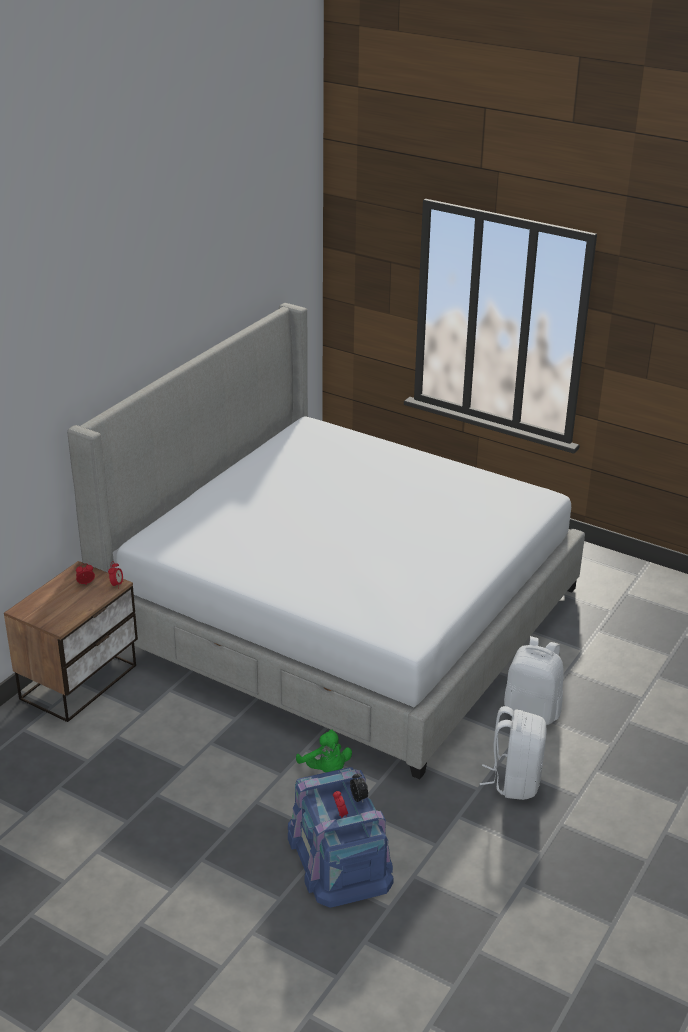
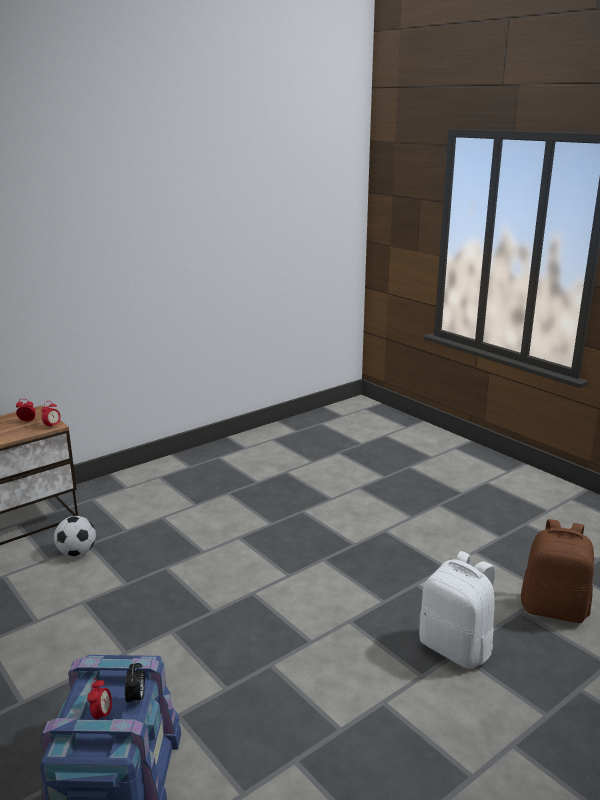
camera: 20 degrees right, 10 degrees down
bed [67,303,585,779] -> none
green plush toy [296,729,352,772] -> none
white backpack [480,706,546,800] -> none
none -> football [54,516,96,557]
none -> brown backpack [521,519,594,623]

